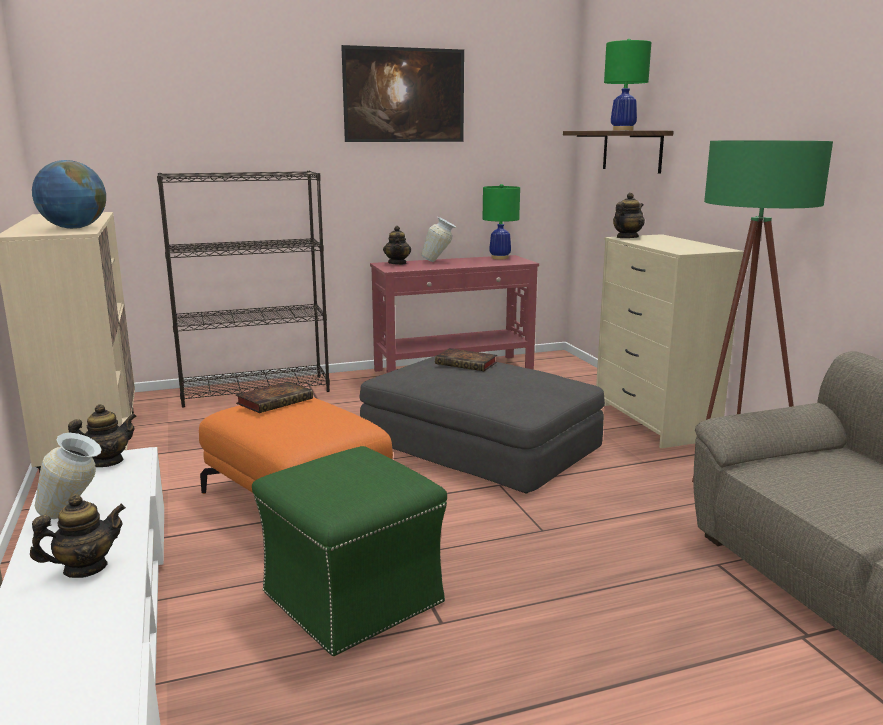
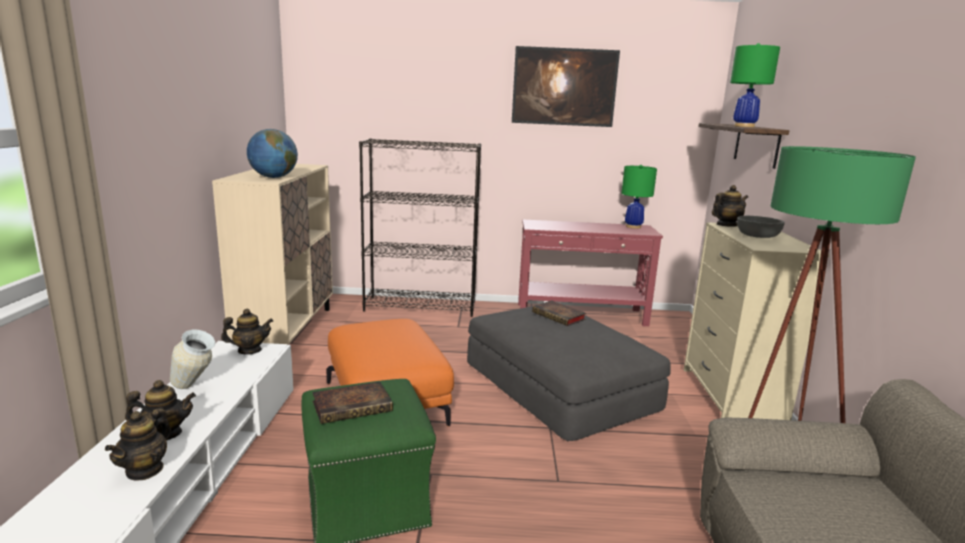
camera: 20 degrees right, 0 degrees up
book [236,381,313,413] -> book moved to [312,382,393,424]
teapot [383,226,411,265] -> teapot moved to [105,408,171,481]
vase [422,217,456,262] -> none
none -> grey bowl [737,216,785,238]

